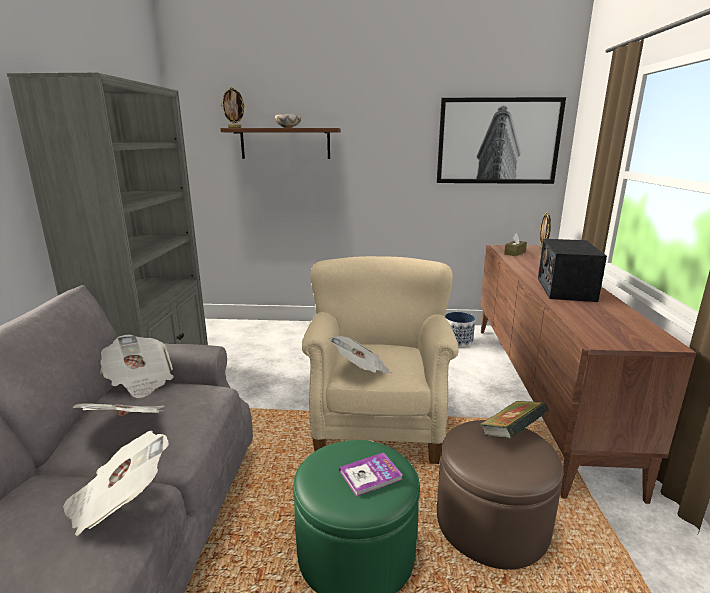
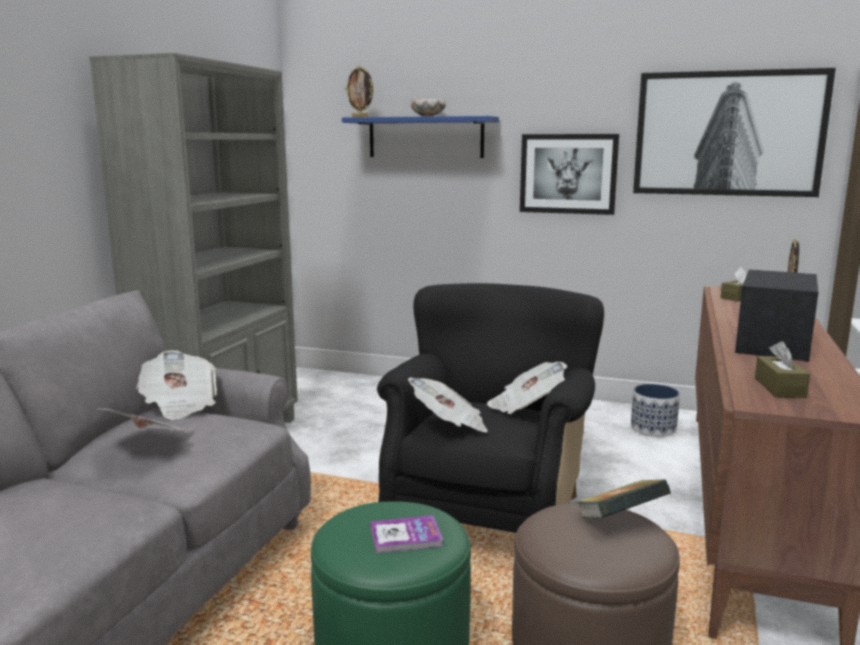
camera: 15 degrees right, 5 degrees down
newspaper [63,431,169,536] -> newspaper moved to [487,362,568,414]
brown shelf [220,128,341,159] -> blue shelf [342,116,499,158]
beige armchair [301,256,458,464] -> black armchair [377,283,605,533]
none -> picture [520,134,619,215]
none -> brown tissue box [755,341,810,398]

